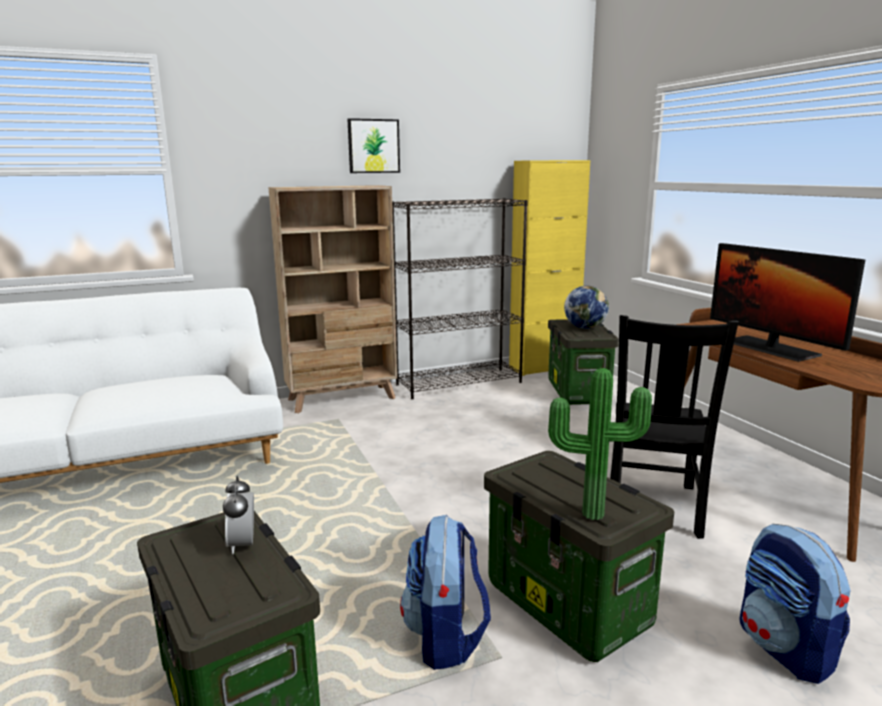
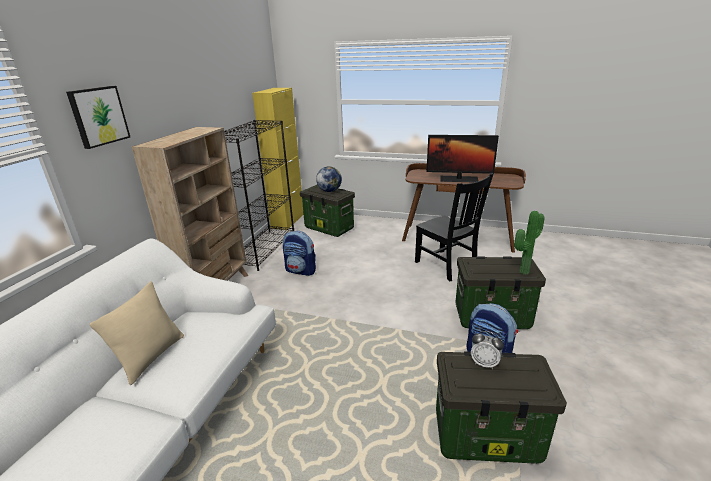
camera: 50 degrees left, 10 degrees up
picture [347,118,400,173] -> picture moved to [66,86,130,149]
backpack [739,524,851,684] -> backpack moved to [283,231,316,276]
none -> beige pillow [90,281,184,385]

